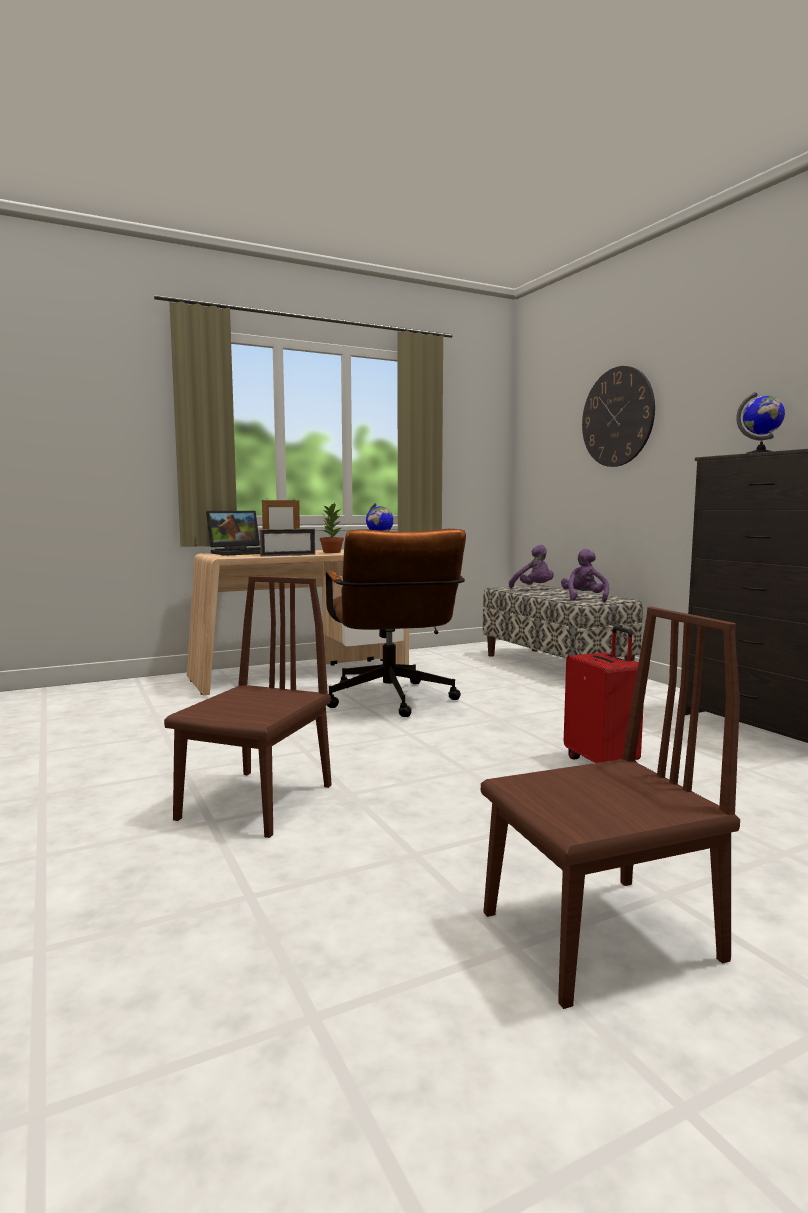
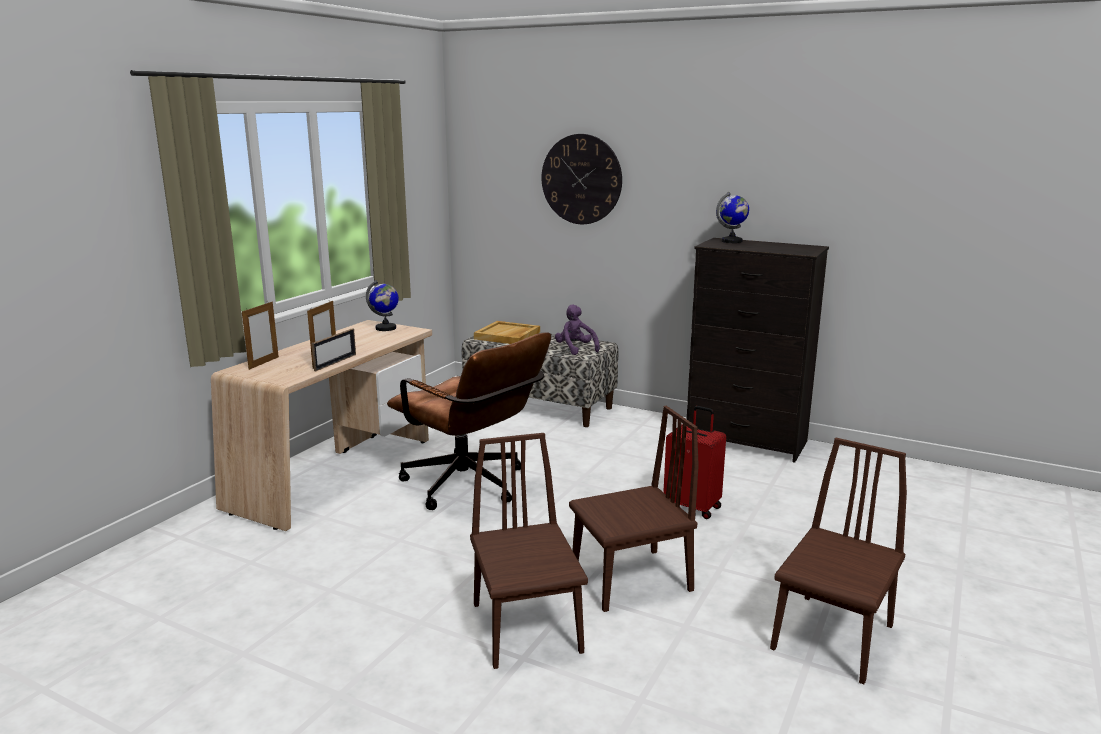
camera: 35 degrees left, 10 degrees up
laptop [206,510,260,556] -> picture frame [242,302,279,370]
potted plant [320,503,344,553] -> none
purple plush toy [509,545,554,588] -> beige tray [474,321,540,344]
none -> brown chair [569,406,699,612]

